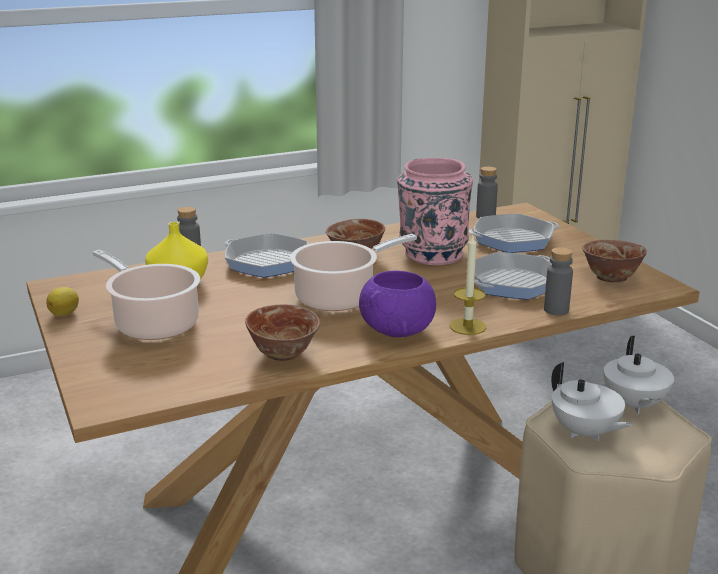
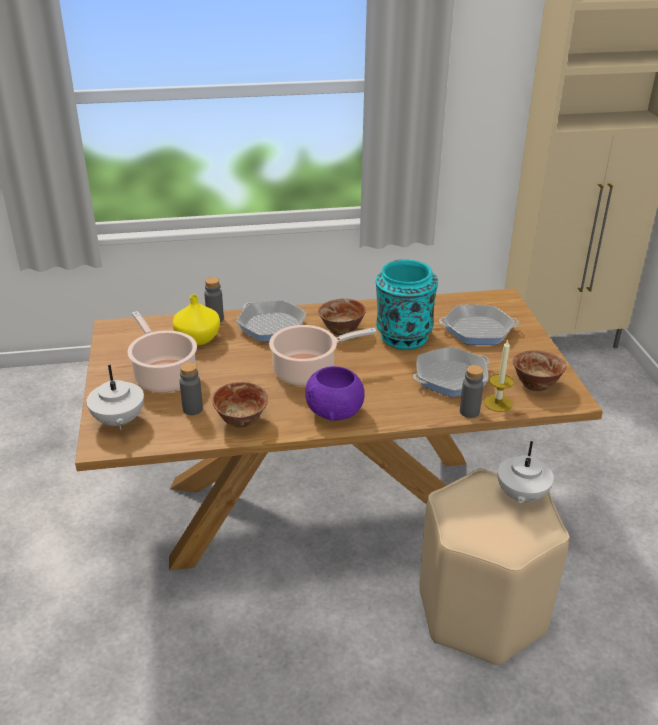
camera: 15 degrees right, 10 degrees up
lemon [46,287,79,316] -> none
pink vase [397,158,473,265] -> turquoise vase [376,259,438,350]
candle [450,235,486,335] -> candle moved to [484,339,514,412]
grey bottle [476,166,498,219] -> grey bottle moved to [180,362,203,415]
white teapot [551,362,632,441] -> white teapot moved to [86,365,144,430]

